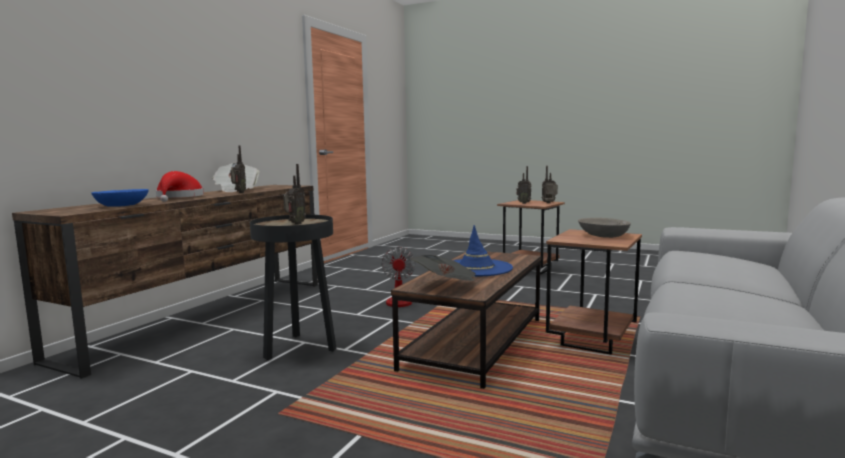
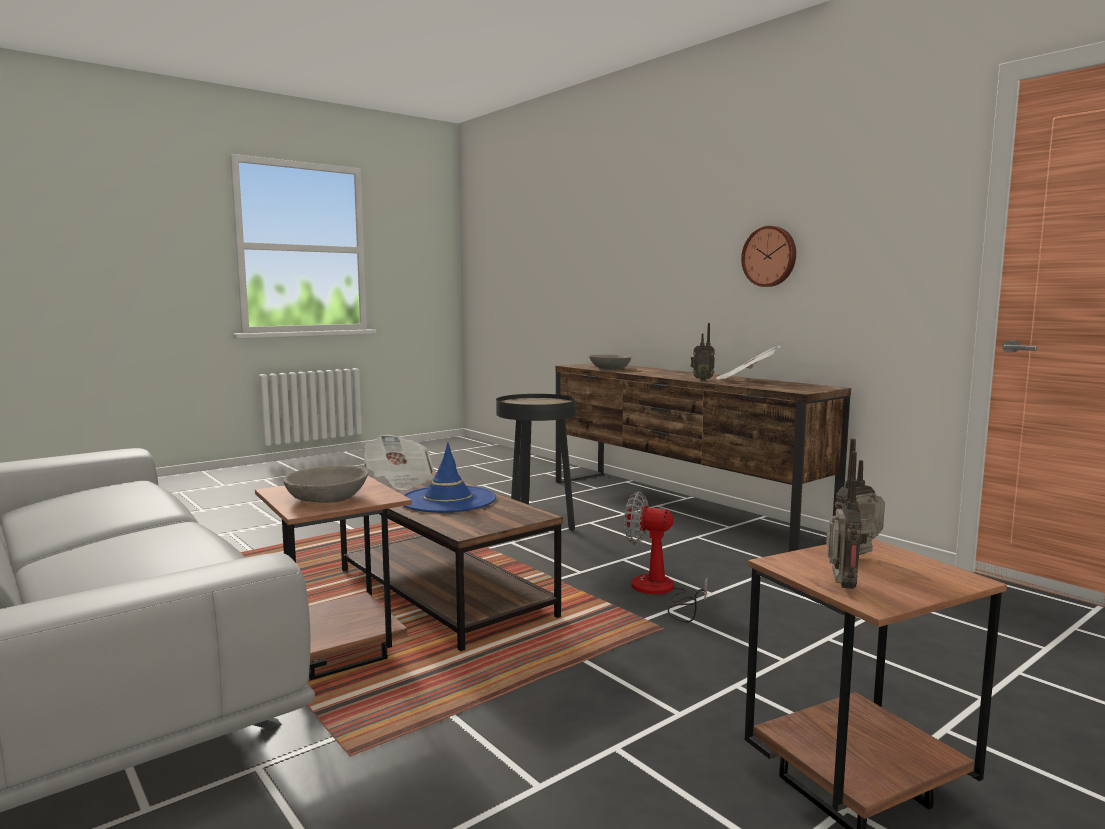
camera: 115 degrees right, 0 degrees up
blue bowl [91,189,149,207] -> grey bowl [589,354,631,369]
red hat [156,171,204,202] -> none
radio [283,164,306,225] -> none
none -> wall clock [741,226,796,287]

